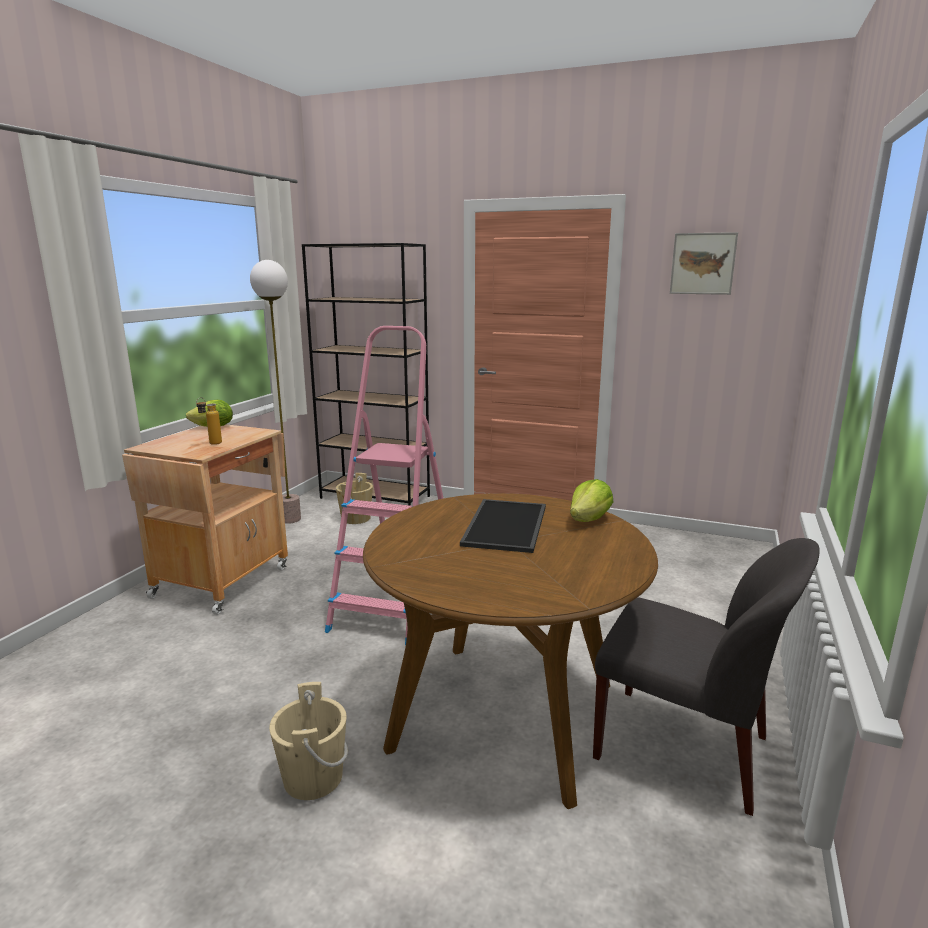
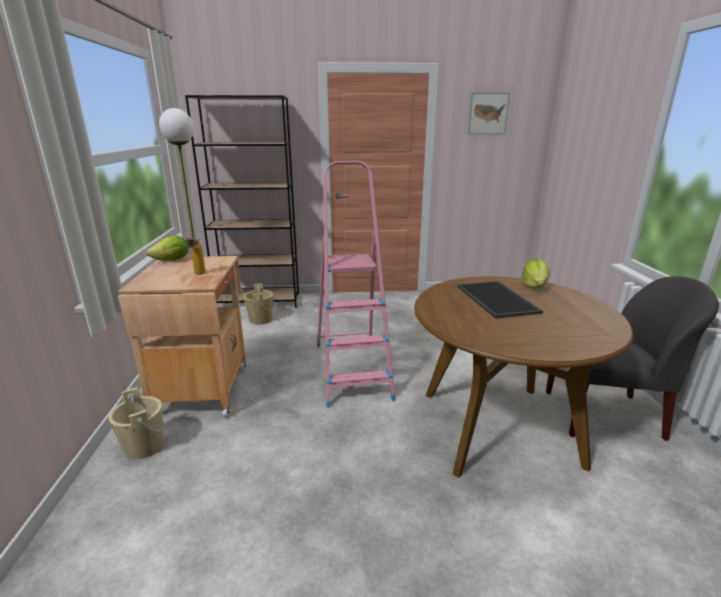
camera: 25 degrees left, 5 degrees up
beige bucket [269,682,348,800] -> beige bucket moved to [109,387,166,459]

